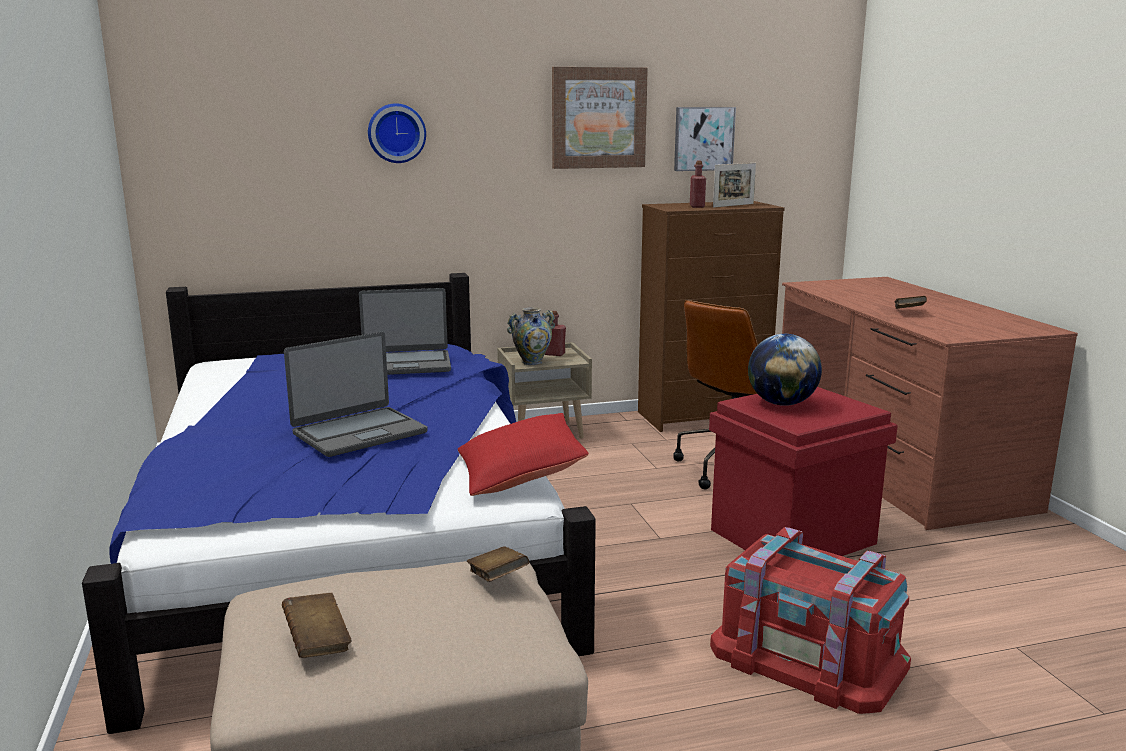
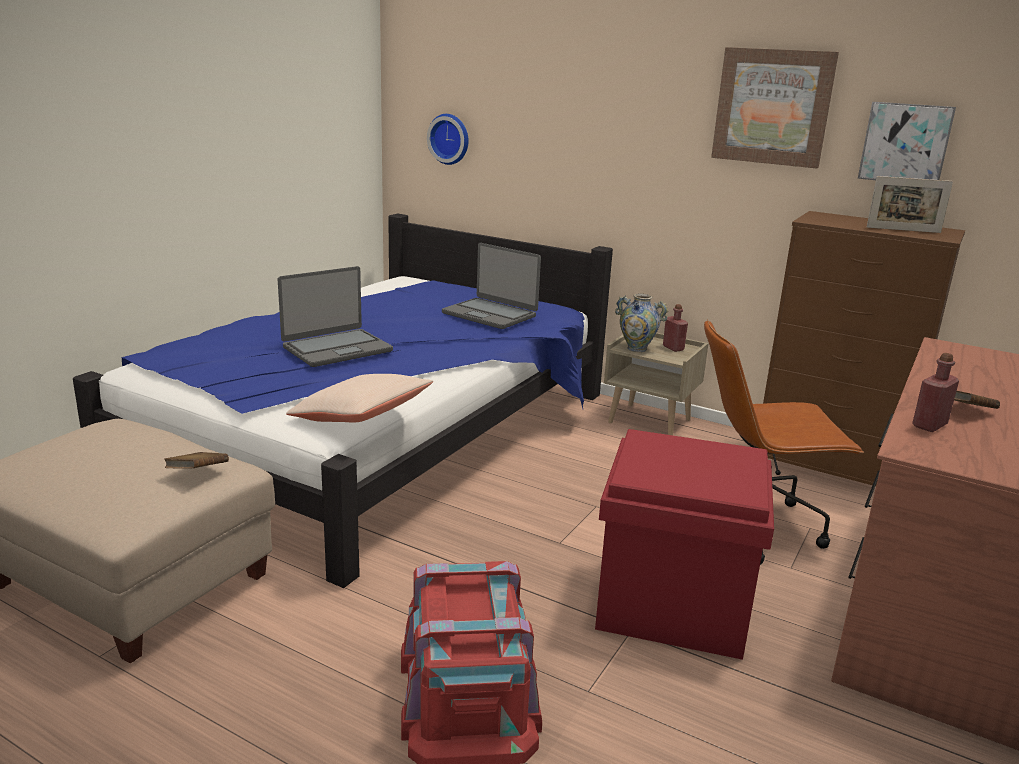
camera: 45 degrees right, 5 degrees up
brown book [282,592,351,658] -> none
laptop [284,332,428,457] -> laptop turned 45 degrees counterclockwise [278,266,393,367]
wall clock [368,103,426,163] -> wall clock moved to [427,114,468,165]
red pillow [458,413,589,496] -> beige pillow [286,374,433,422]
red bottle [690,161,706,208] -> red bottle moved to [912,353,959,432]
globe [748,334,822,406] -> none

